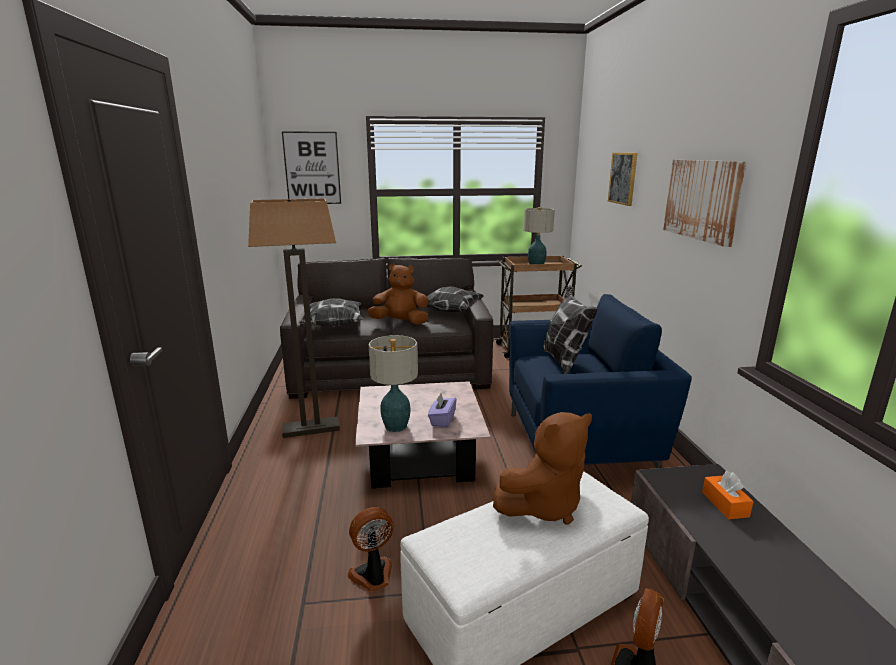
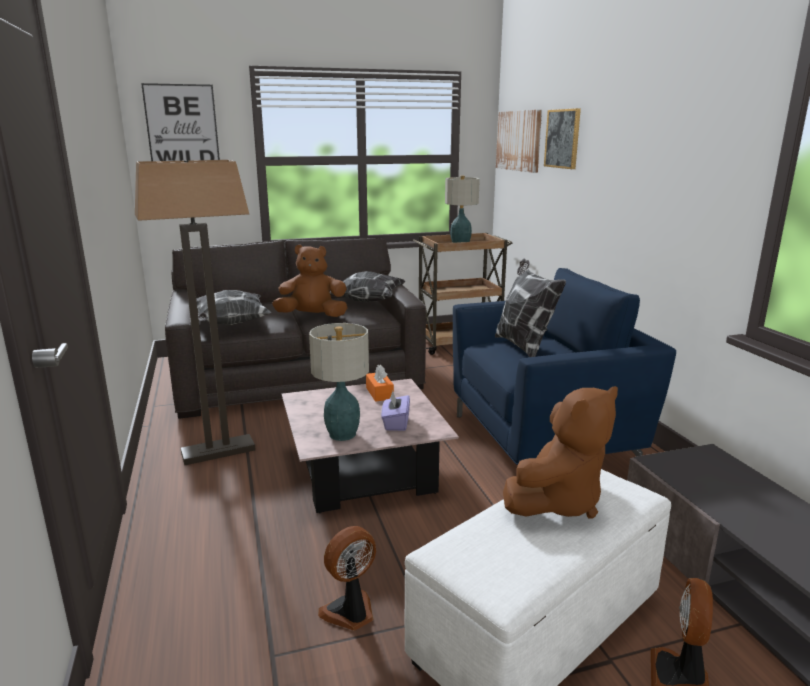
camera: 10 degrees left, 0 degrees up
picture [663,160,746,247] -> picture moved to [496,110,542,173]
orange tissue box [702,471,754,519] -> orange tissue box moved to [366,365,394,402]

